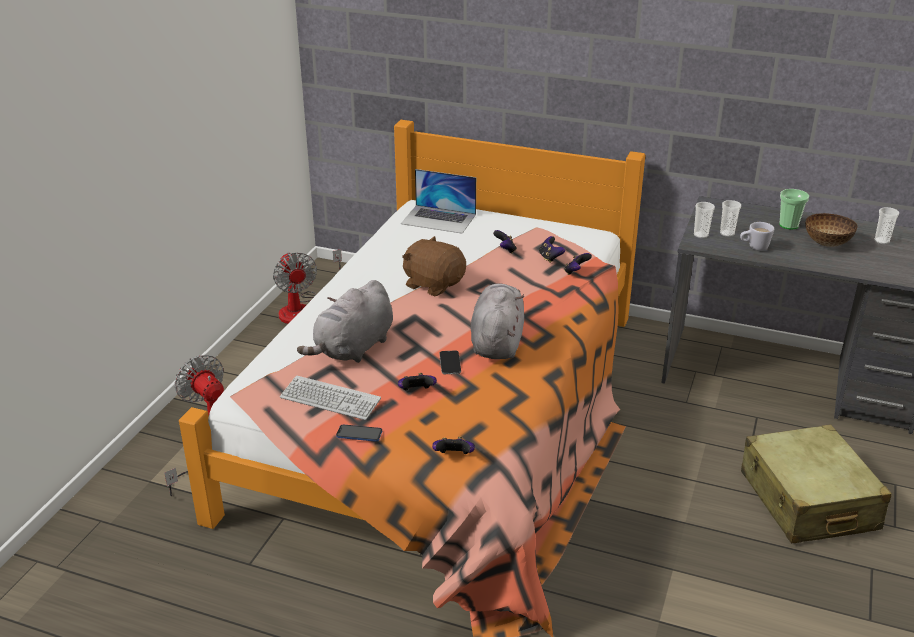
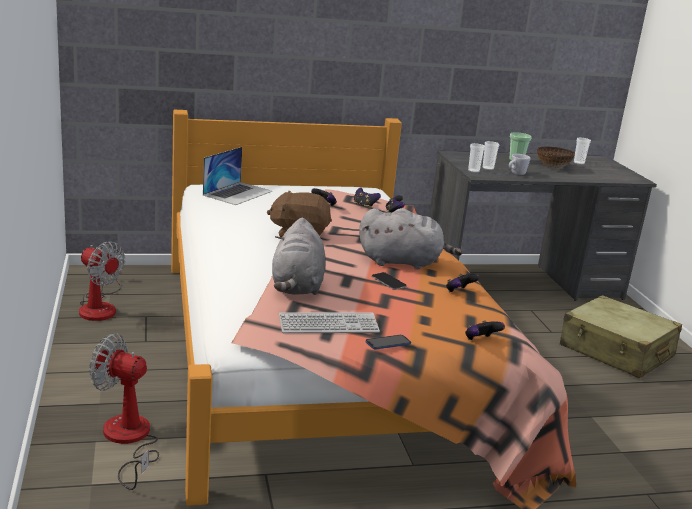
camera: 35 degrees left, 10 degrees down
game controller [398,373,437,390] -> game controller moved to [446,274,480,293]
laptop [401,169,476,234] -> laptop turned 45 degrees counterclockwise [203,147,272,205]
grey plush toy [471,283,524,359] -> grey plush toy turned 120 degrees clockwise [359,208,462,269]

